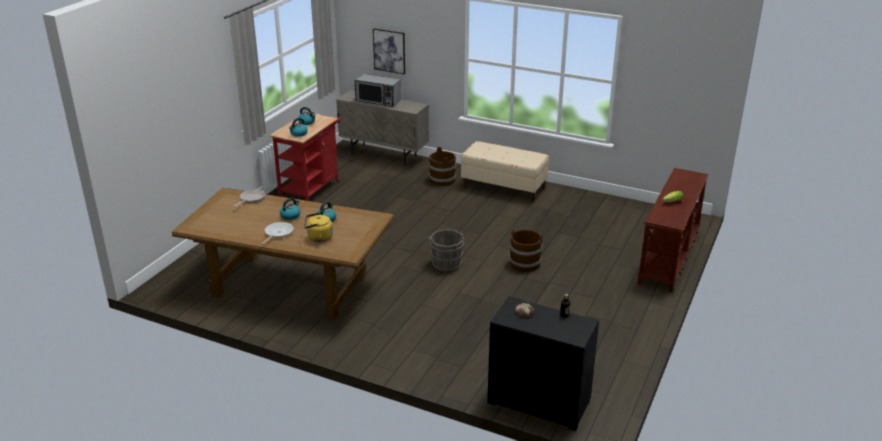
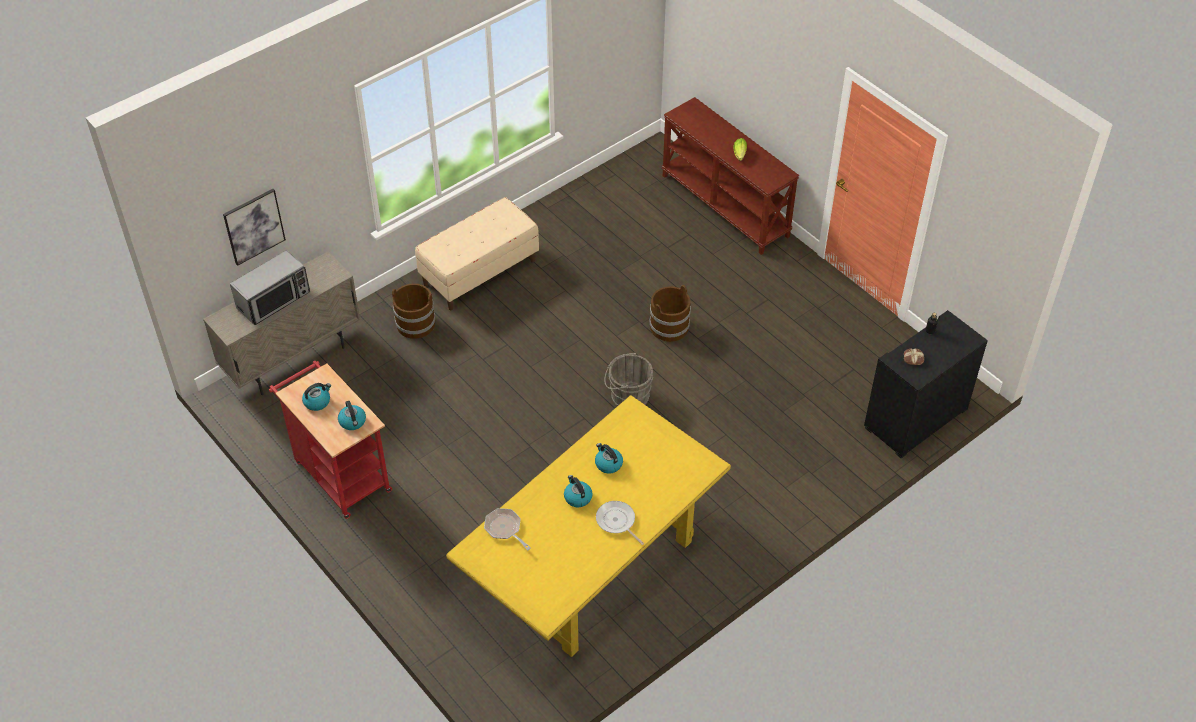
camera: 65 degrees left, 20 degrees up
brown dining table [172,188,394,320] -> yellow dining table [446,395,731,657]
yellow kettle [304,213,333,242] -> none

